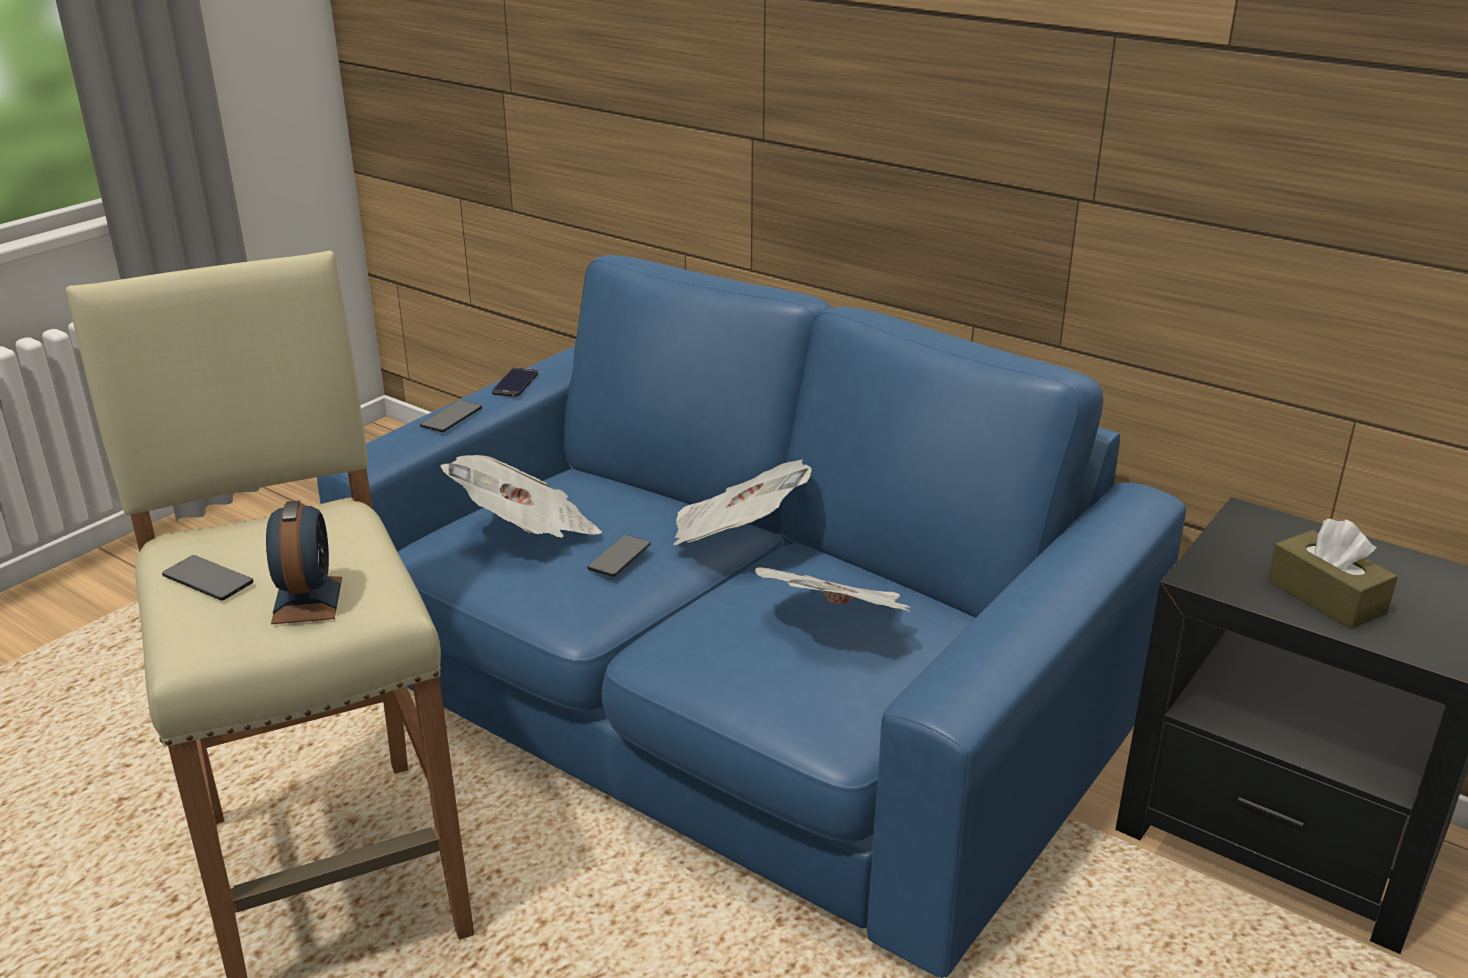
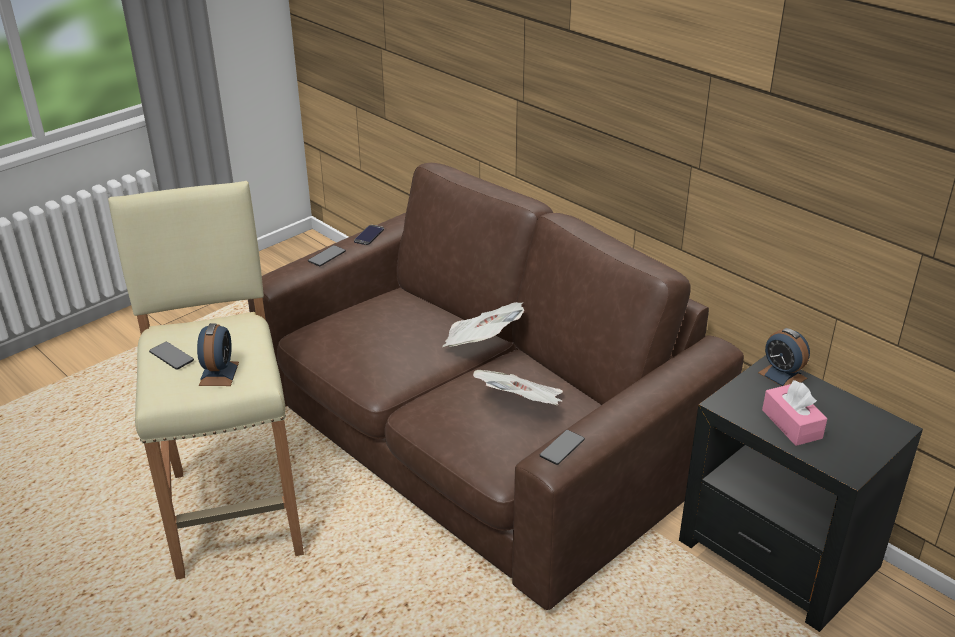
camera: 10 degrees right, 5 degrees up
blue sofa [317,255,1186,978] -> brown sofa [248,163,744,610]
newspaper [440,455,602,538] -> none
phone [588,535,651,577] -> phone moved to [540,430,585,465]
brown tissue box [1268,519,1398,629] -> pink tissue box [762,380,828,446]
none -> alarm clock [758,328,810,386]

